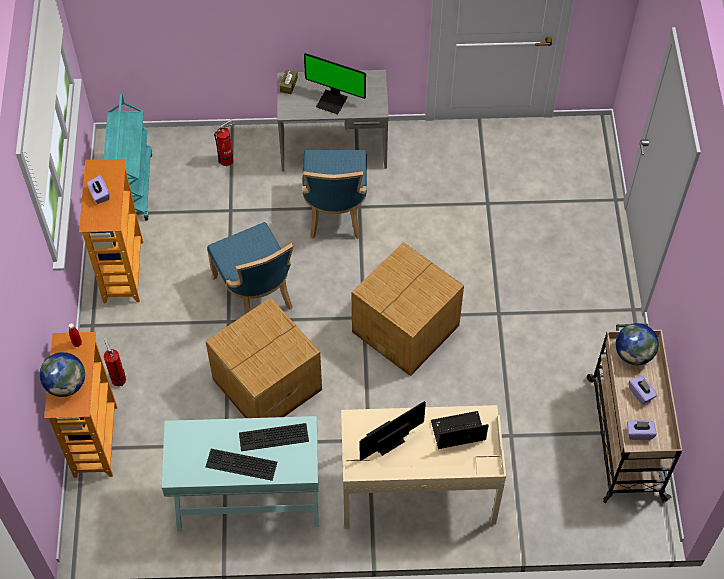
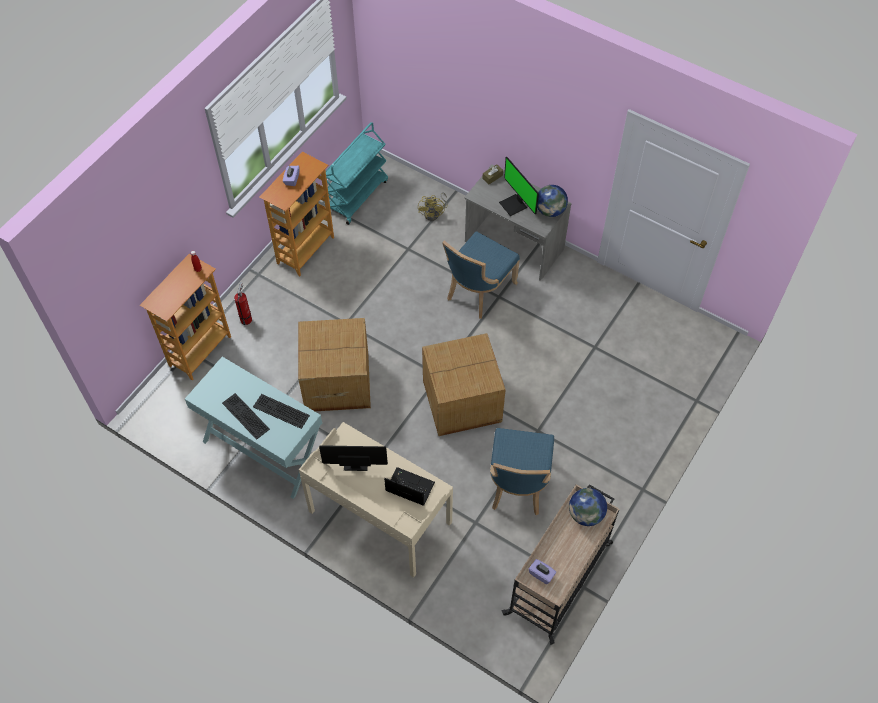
camera: 35 degrees right, 0 degrees up
globe [40,352,85,397] -> globe moved to [537,185,568,217]
blue chair [207,222,293,314] -> blue chair moved to [490,428,554,515]
fire extinguisher [214,119,235,166] -> yellow fan [418,192,448,221]
purple tissue box [629,376,657,405] -> none

